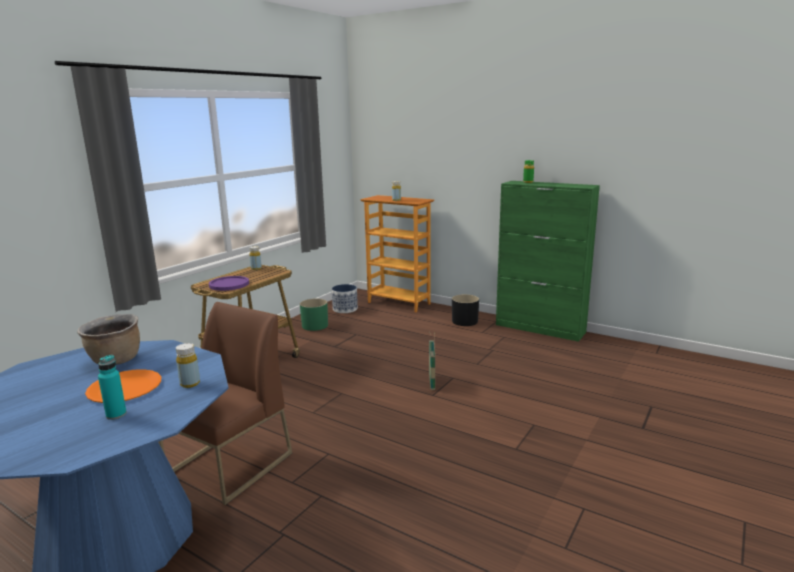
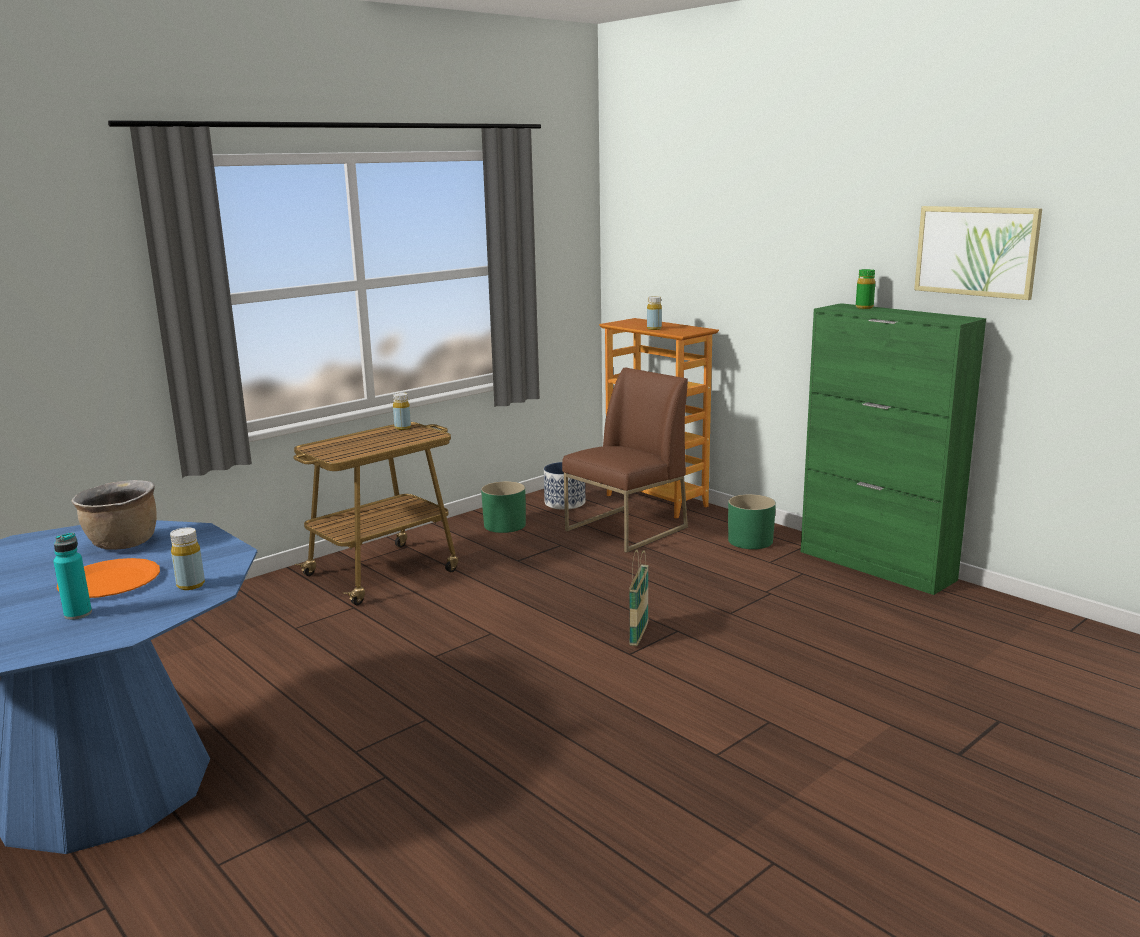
camera: 15 degrees right, 0 degrees up
brown chair [159,302,292,505] -> brown chair moved to [562,367,688,553]
purple plate [209,276,249,291] -> none
black planter [452,294,479,326] -> green planter [728,494,776,549]
none -> picture [914,206,1042,300]

